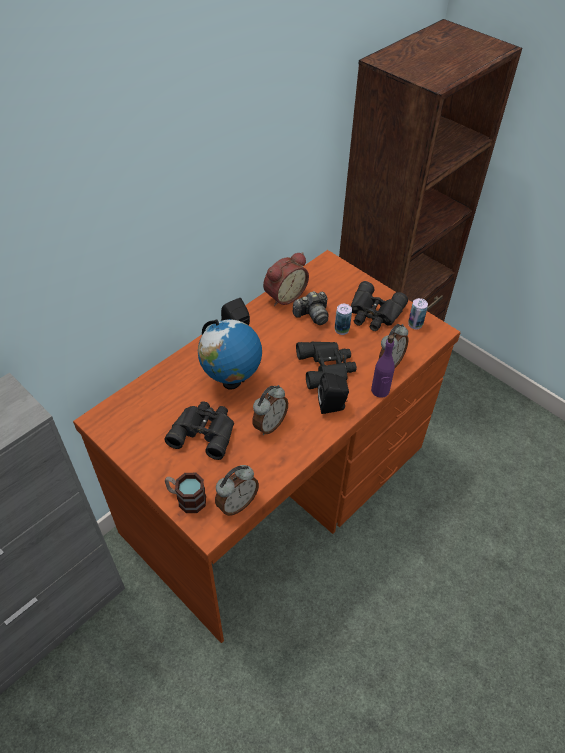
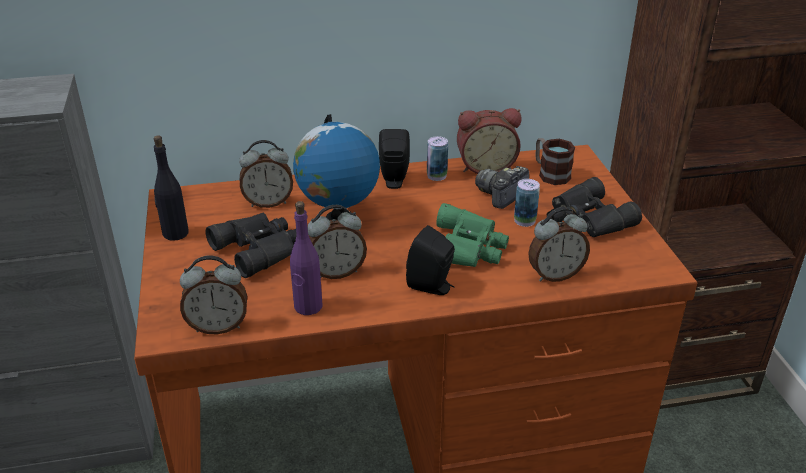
camera: 35 degrees right, 15 degrees down
mug [165,473,206,513] -> mug moved to [535,138,575,185]
camera [293,291,329,325] -> camera turned 120 degrees clockwise [475,166,529,209]
black binoculars [296,341,357,389] -> green binoculars [436,203,509,267]
purple bottle [371,335,395,398] -> purple bottle moved to [290,201,323,315]
can [408,298,428,329] -> can moved to [427,136,448,181]
none -> black bottle [154,135,189,241]
none -> alarm clock [239,140,293,208]

